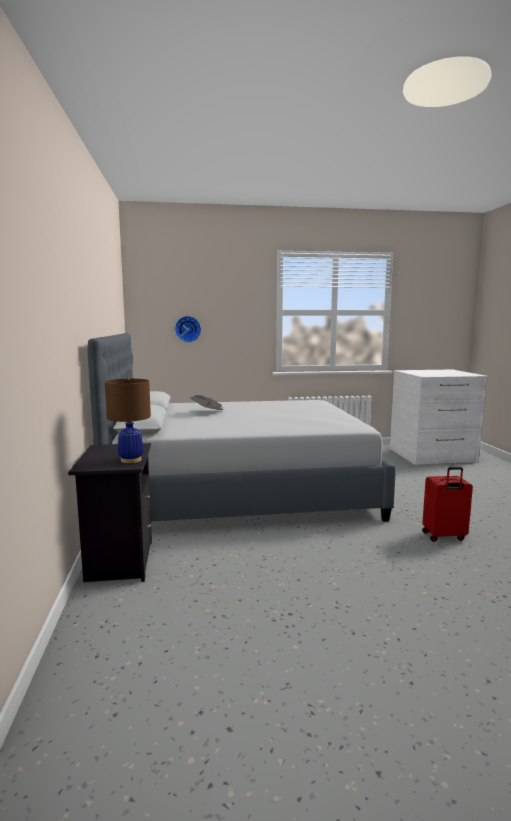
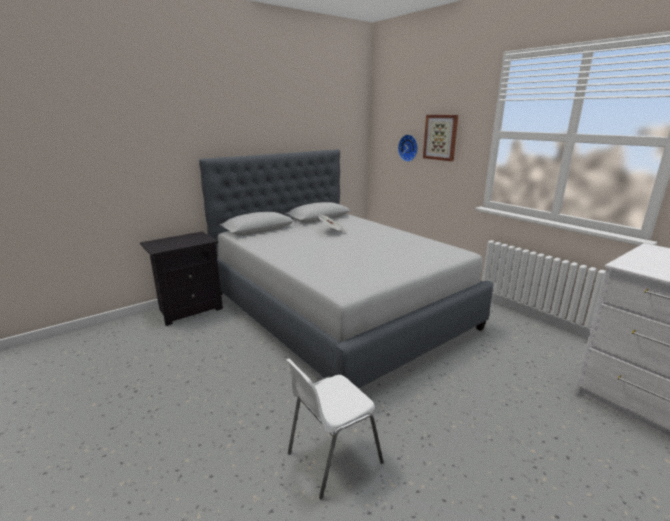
camera: 60 degrees right, 10 degrees up
brown table lamp [105,377,151,463] -> none
red suitcase [422,467,473,542] -> white chair [286,358,384,499]
none -> picture [423,115,458,161]

